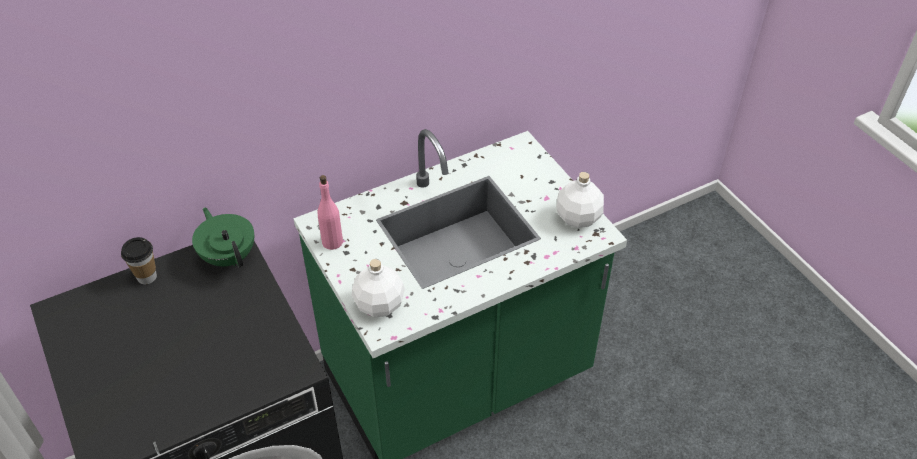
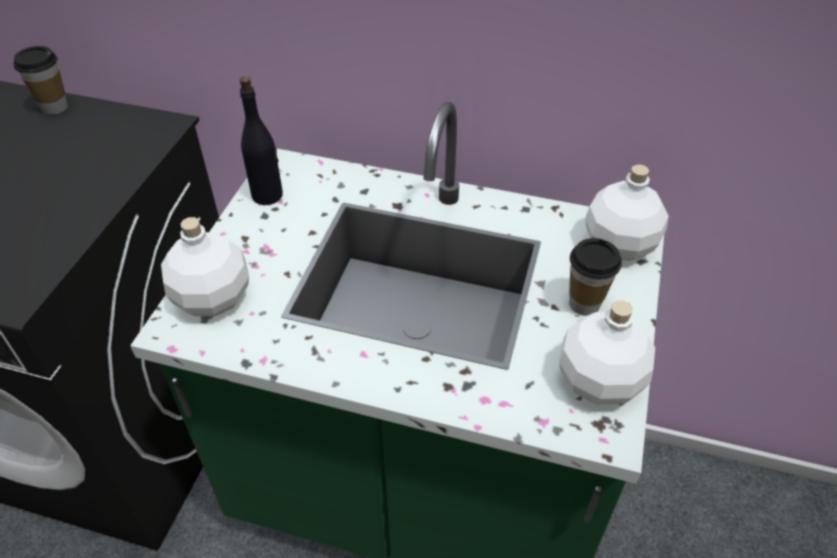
camera: 45 degrees right, 0 degrees up
green teapot [192,207,254,268] -> none
pink bottle [318,175,343,250] -> black bottle [240,76,283,205]
none -> cup [569,238,622,316]
none -> white bottle [585,164,669,261]

